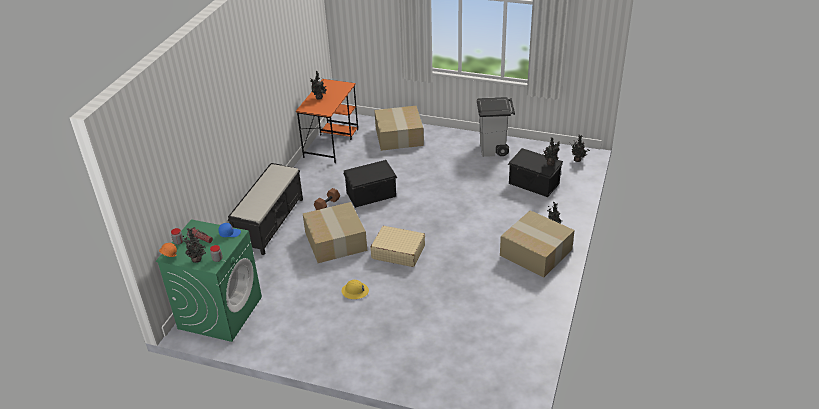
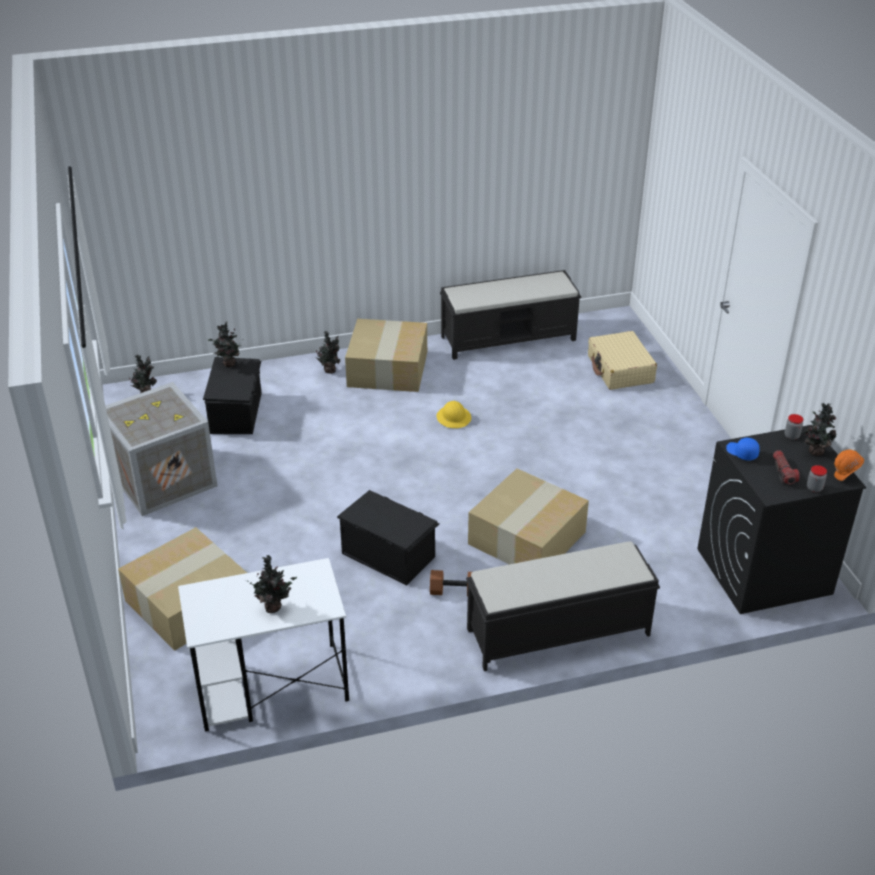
camera: 125 degrees left, 0 degrees up
green washing machine [156,219,262,342] -> black washing machine [698,425,866,614]
orange desk [296,79,358,163] -> white desk [178,558,349,732]
yellow hard hat [342,280,369,299] -> yellow hard hat moved to [436,401,471,428]
beige suitcase [370,226,425,267] -> beige suitcase moved to [588,331,657,390]
grey trash can [477,97,515,157] -> crate [106,382,217,516]
none -> black bench [440,270,581,360]

